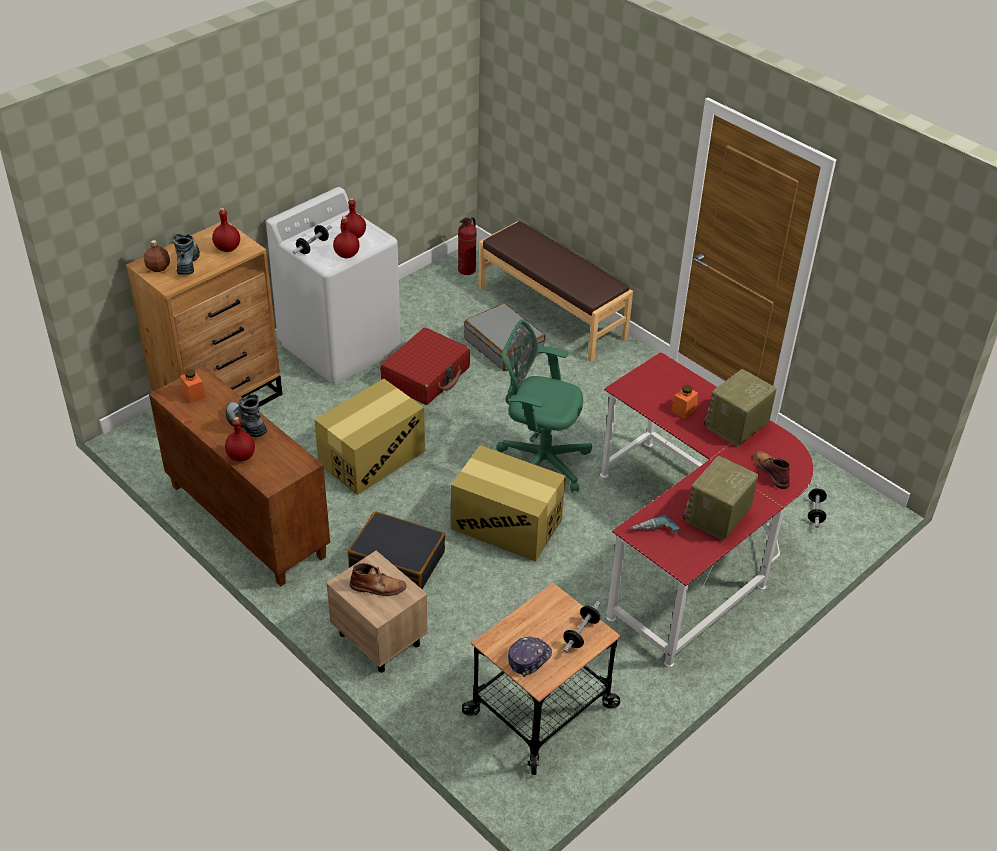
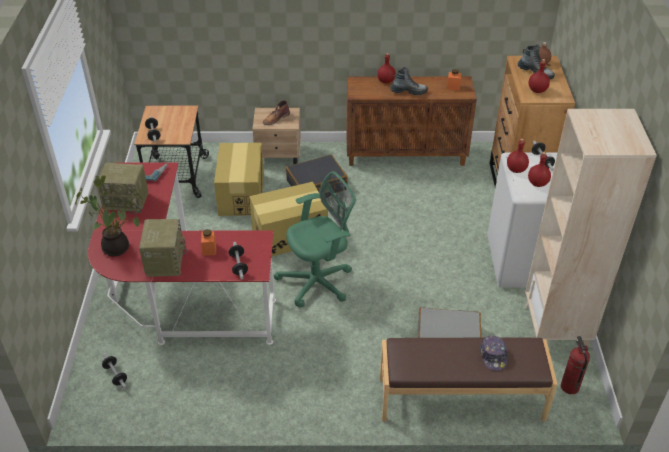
camera: 135 degrees right, 0 degrees up
cardboard box [314,379,425,495] -> cardboard box moved to [214,143,264,216]
red suitcase [380,327,470,405] -> none
cap [508,636,552,677] -> cap moved to [480,336,508,370]
radio [683,456,758,541] -> radio turned 105 degrees clockwise [98,163,148,214]
brown boot [754,451,790,489] -> potted plant [75,176,143,257]
none -> dumbbell [229,242,248,280]
none -> beige bookcase [525,109,657,346]

